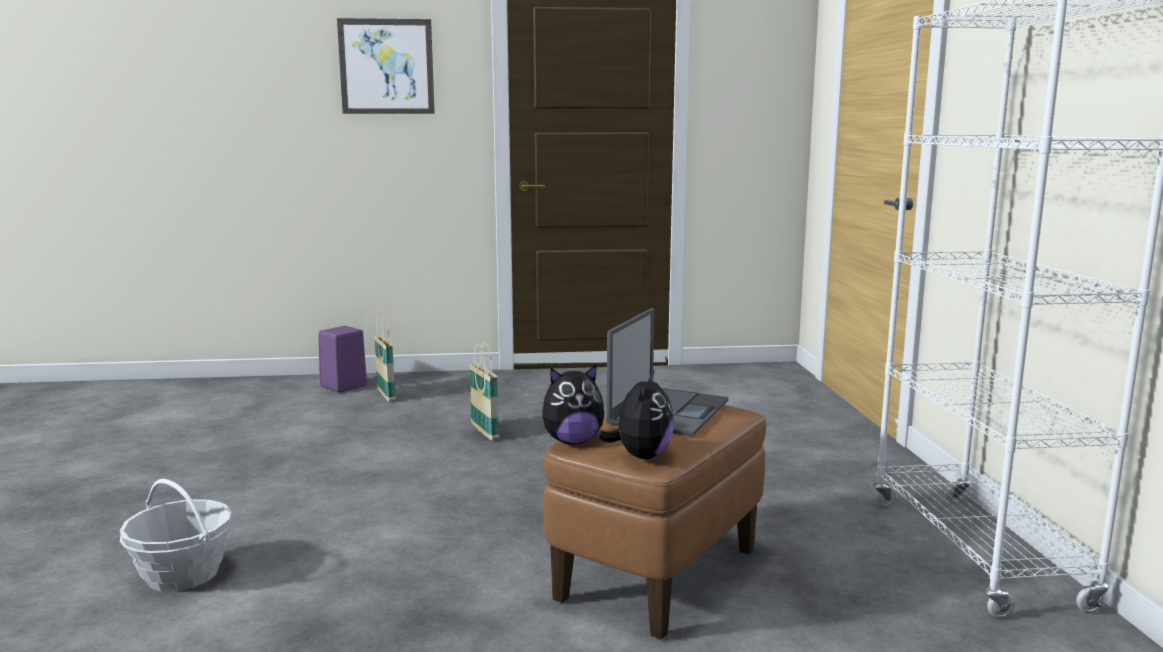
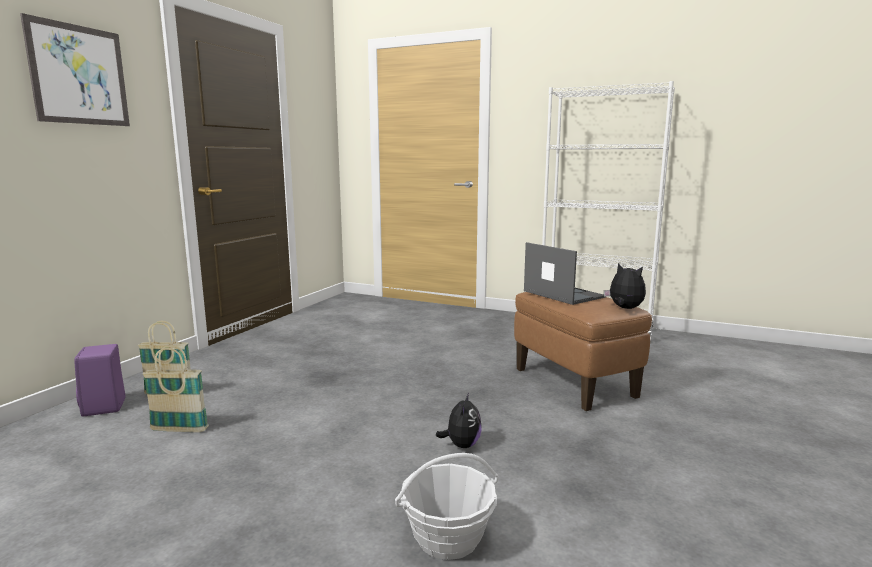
camera: 60 degrees left, 0 degrees up
basket [469,343,499,440] -> basket moved to [143,345,209,432]
plush toy [542,364,605,444] -> plush toy moved to [436,393,482,448]

